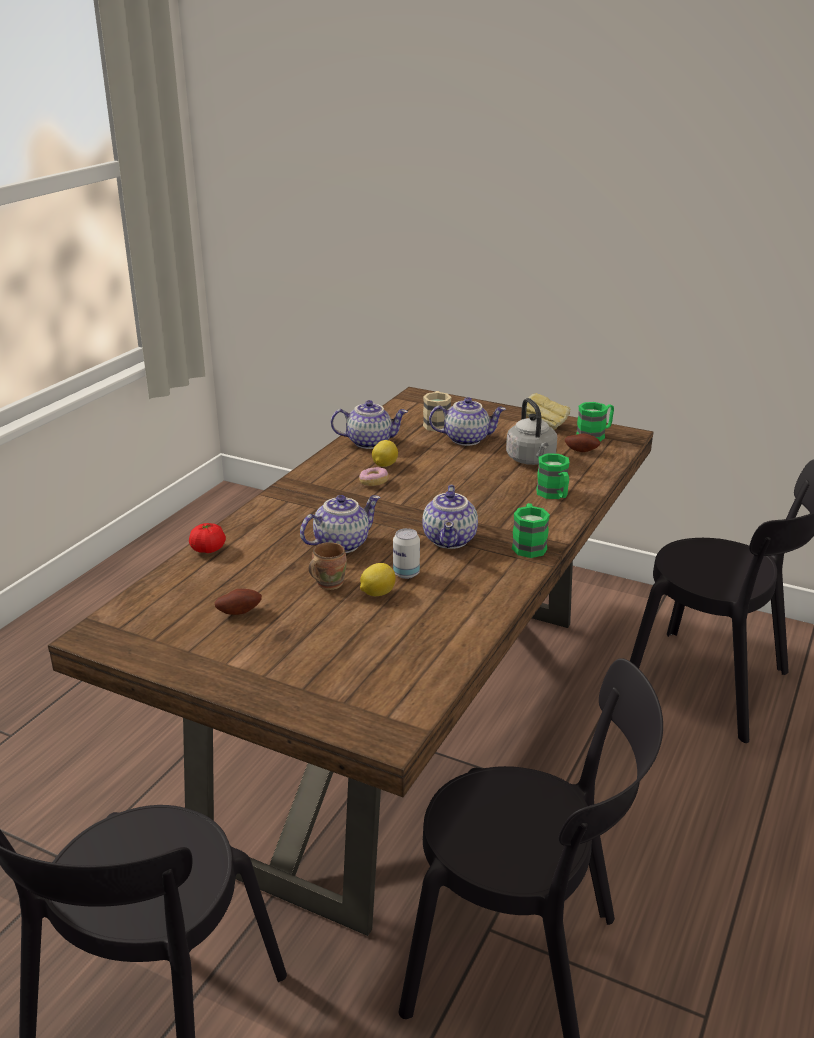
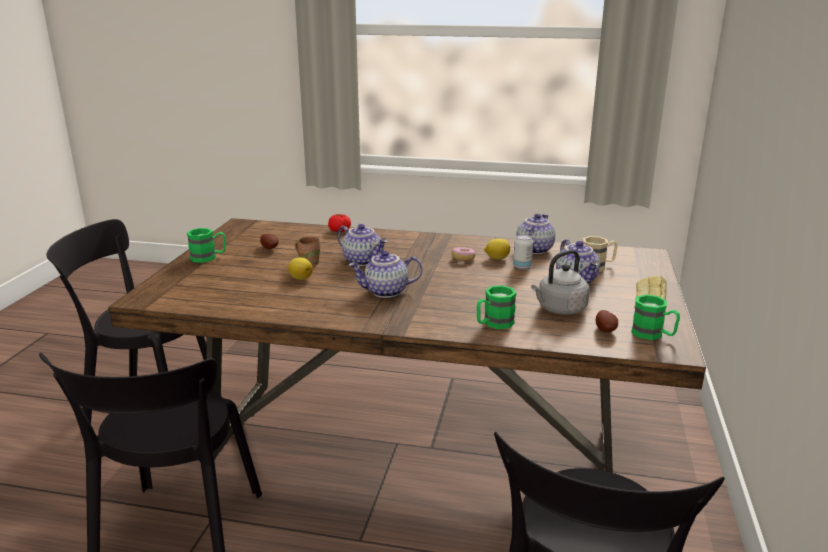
camera: 75 degrees right, 5 degrees down
teapot [331,400,408,449] -> teapot turned 135 degrees counterclockwise [516,214,555,254]
can [393,528,420,579] -> can moved to [513,234,533,270]
green mug [512,503,550,558] -> green mug moved to [187,228,226,263]

